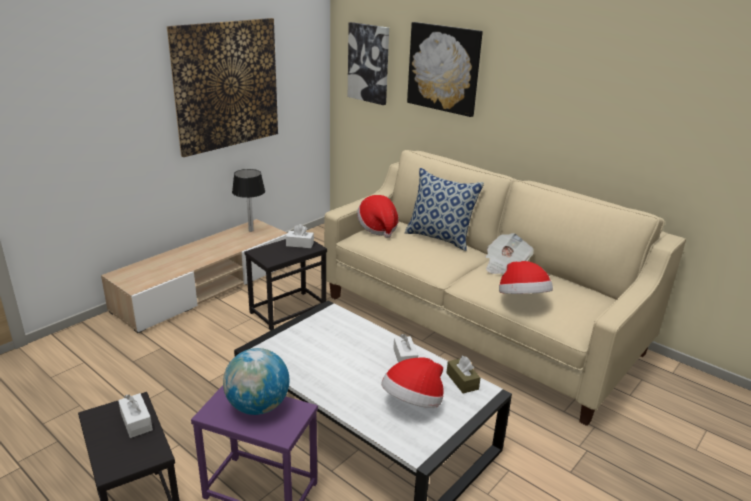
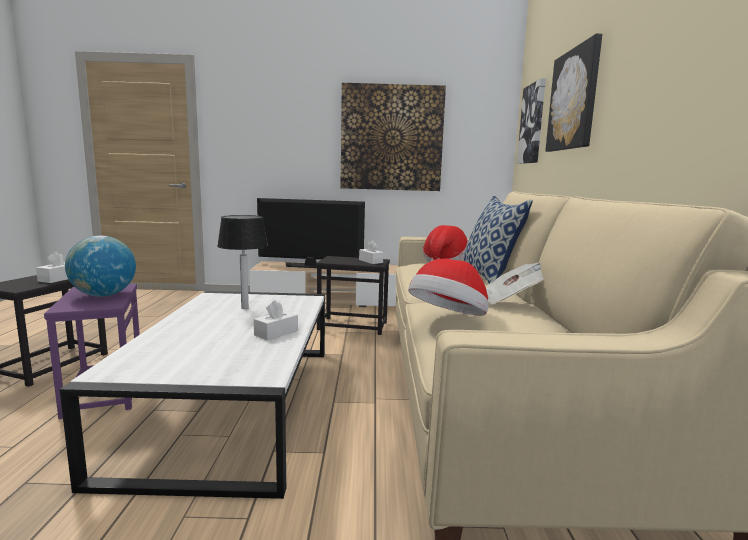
camera: 50 degrees right, 15 degrees down
table lamp [232,169,265,232] -> table lamp moved to [217,215,268,309]
hat [382,358,444,408] -> none
brown tissue box [447,356,481,393] -> none
none -> television [257,198,365,268]

